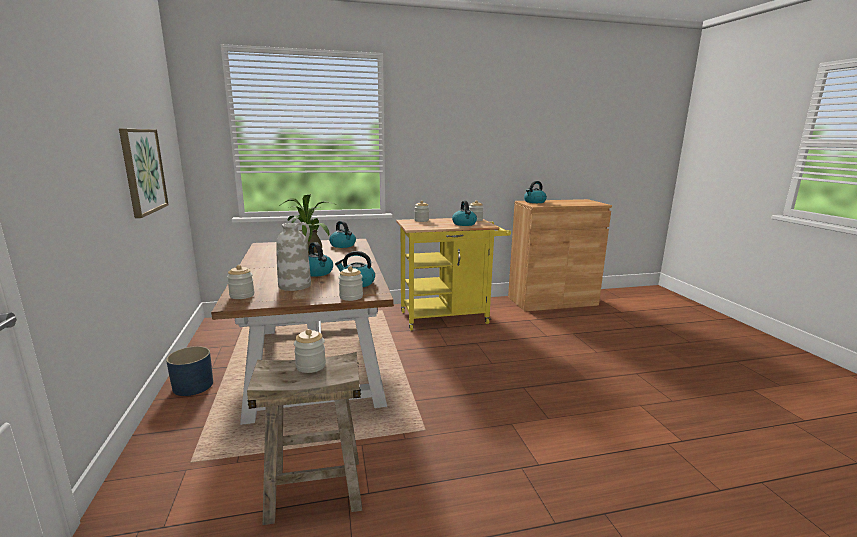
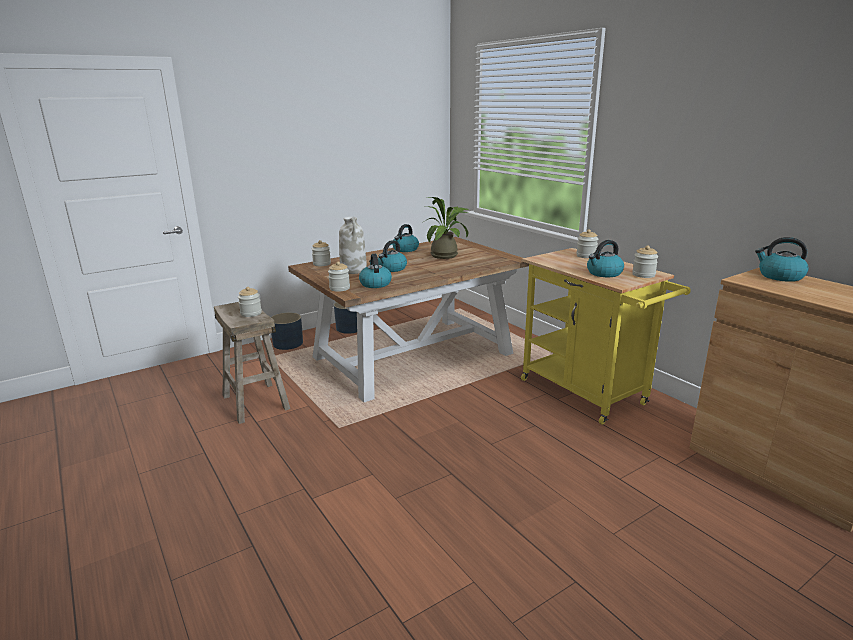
camera: 70 degrees right, 5 degrees up
picture [119,129,169,218] -> none
kettle [329,221,356,248] -> kettle moved to [392,224,419,252]
none -> blue planter [271,312,303,350]

